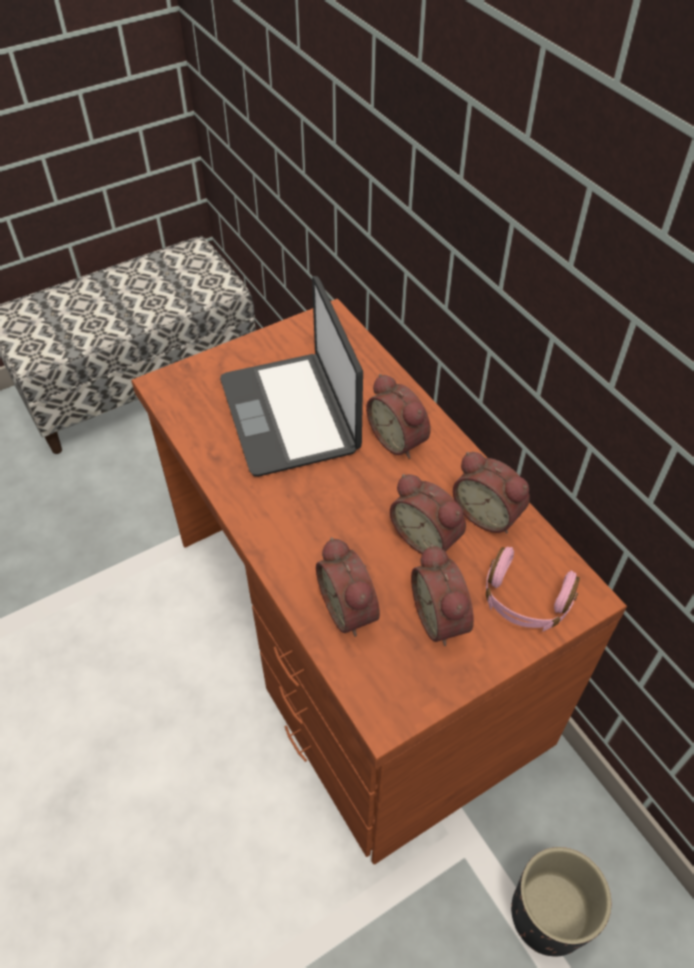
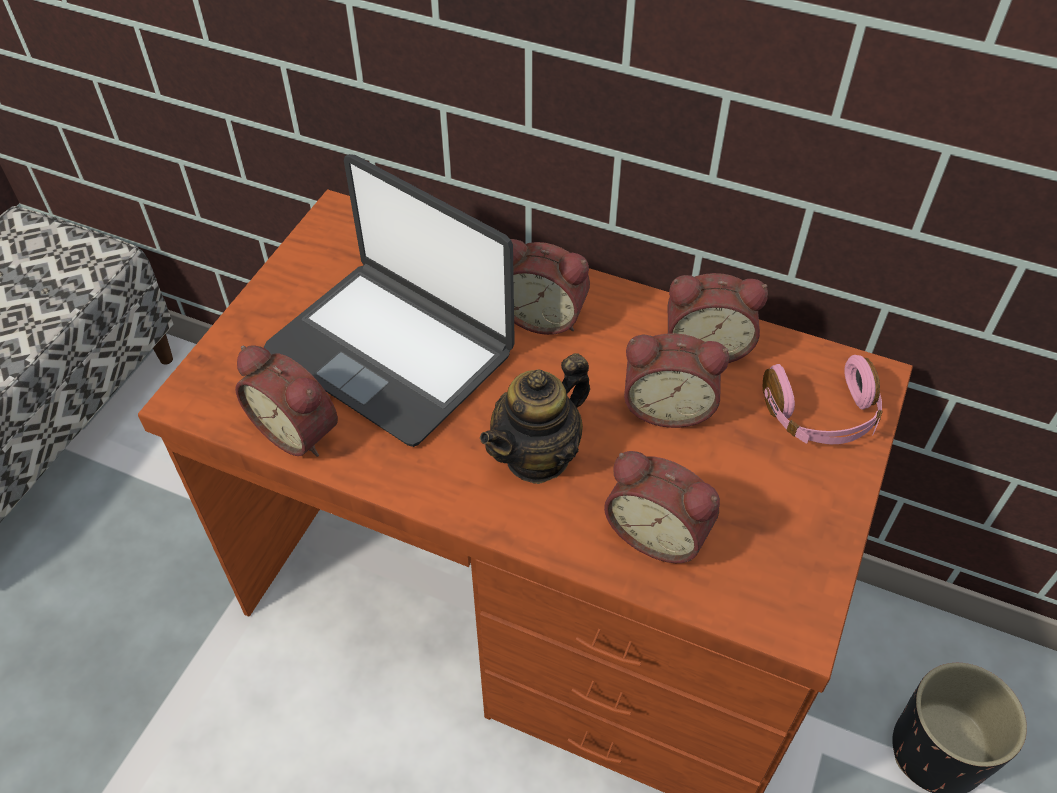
camera: 35 degrees left, 0 degrees up
alarm clock [411,544,474,646] -> alarm clock moved to [235,345,338,457]
none -> teapot [480,353,590,484]

